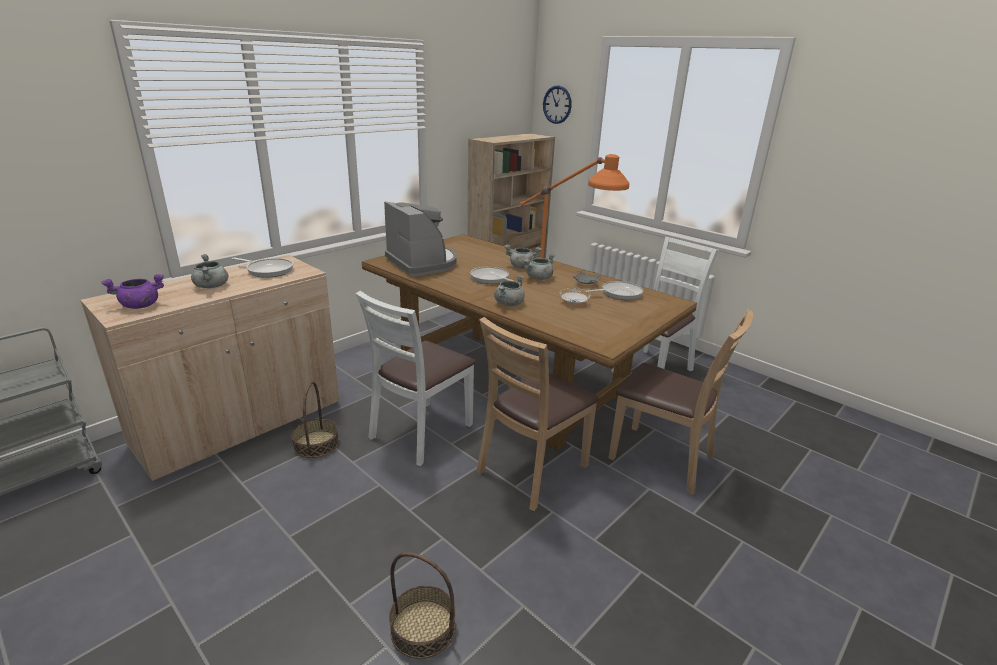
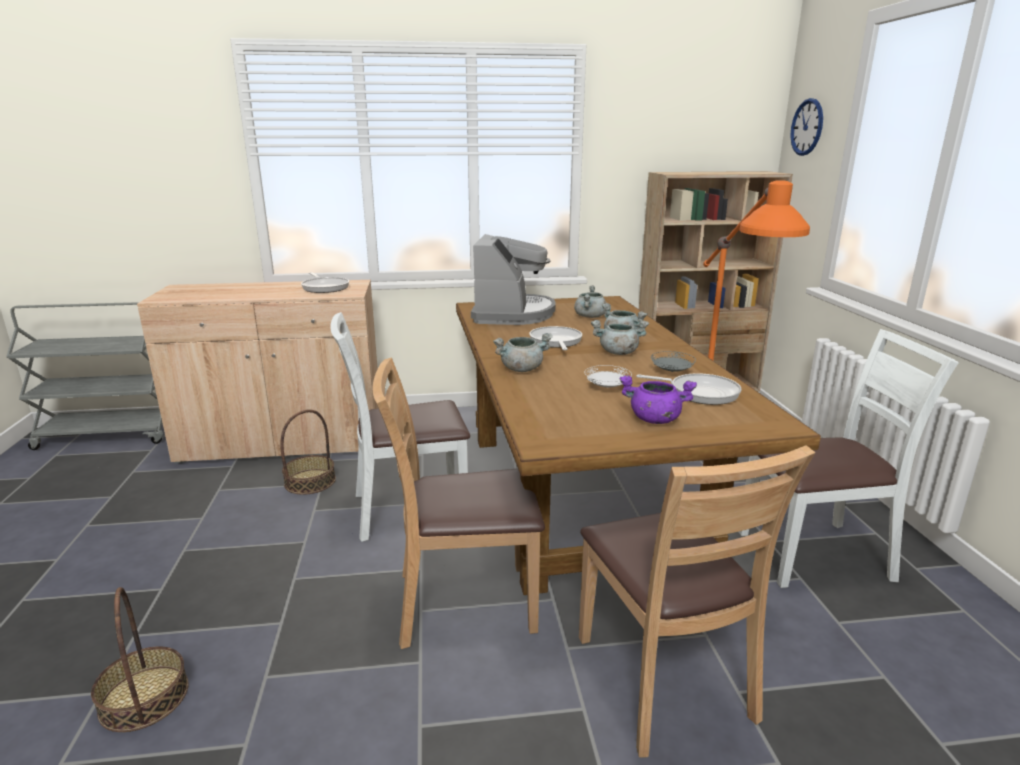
camera: 40 degrees right, 5 degrees down
purple cooking pot [101,274,164,309] -> purple cooking pot moved to [620,375,697,424]
grey cooking pot [191,254,228,288] -> grey cooking pot moved to [574,285,606,318]

